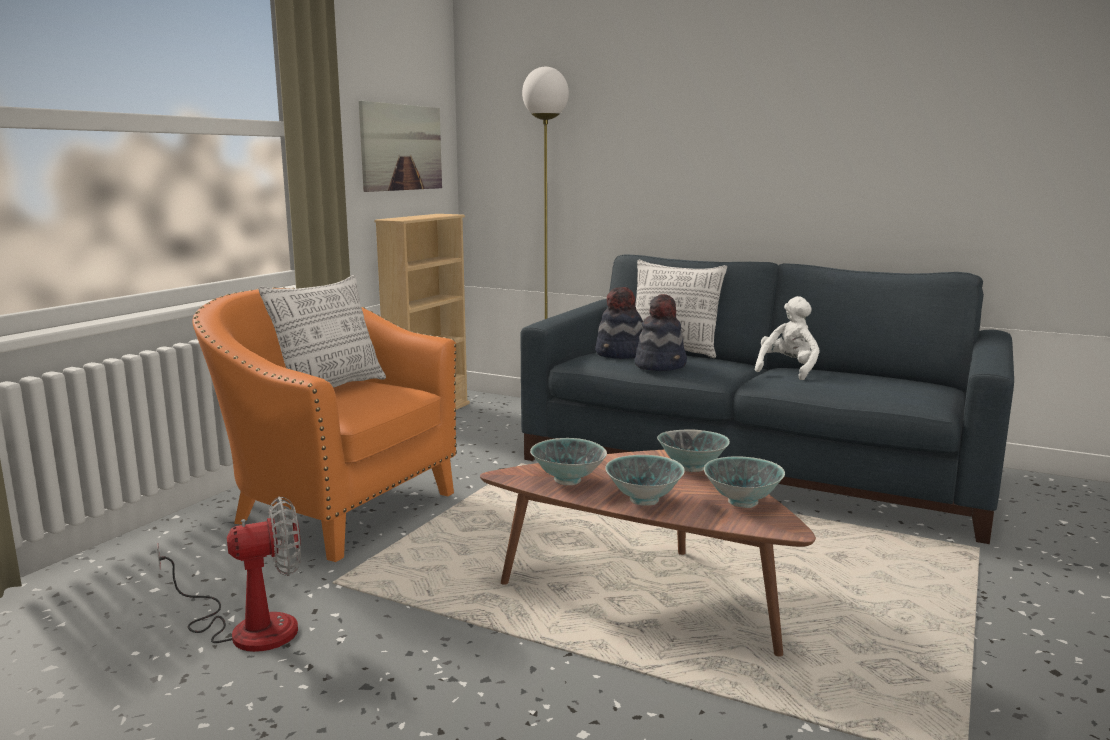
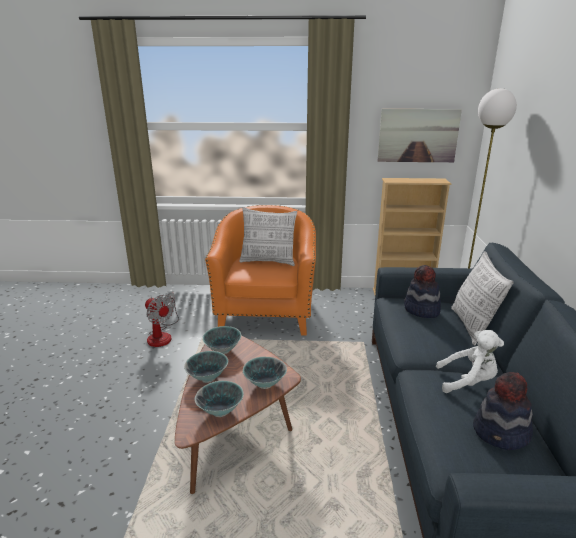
camera: 65 degrees right, 10 degrees up
hat [635,294,687,371] -> hat moved to [473,372,533,450]

